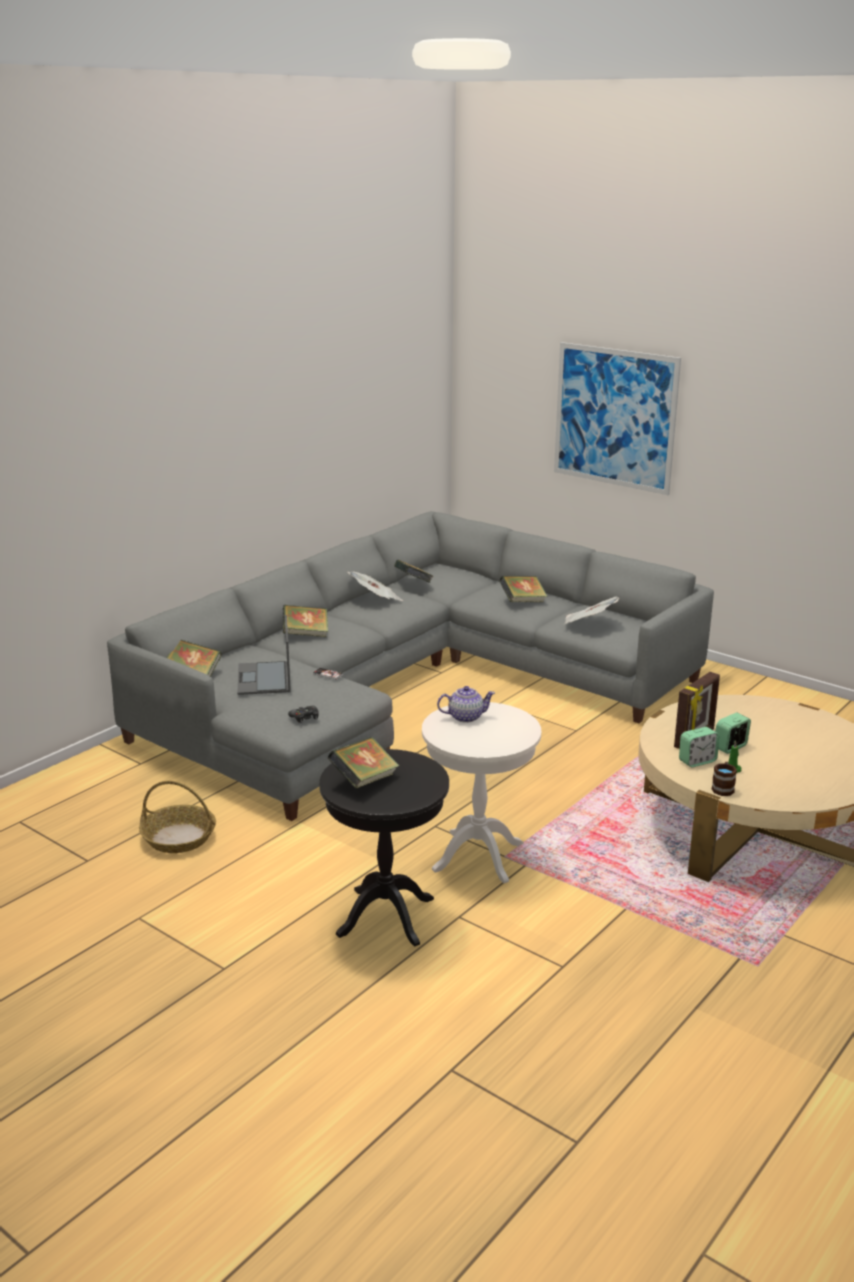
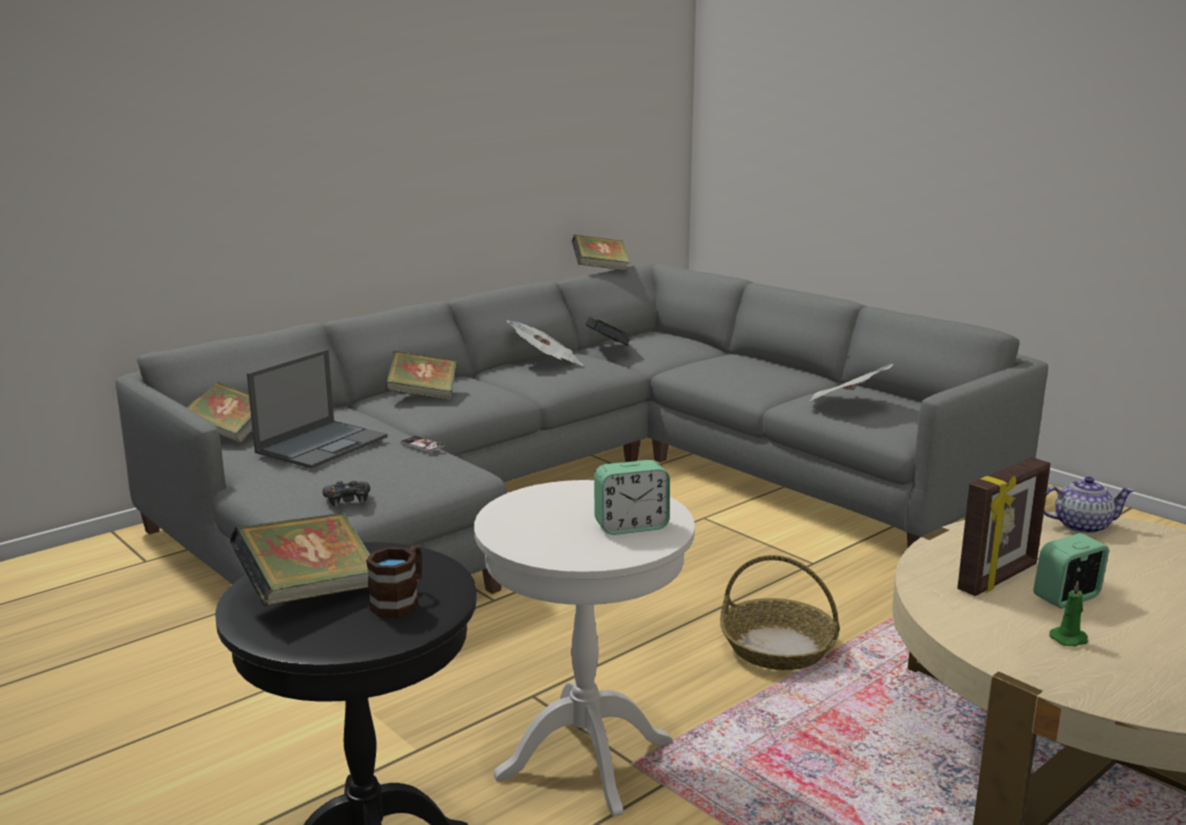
camera: 10 degrees right, 5 degrees down
basket [139,781,216,853] -> basket moved to [720,555,840,670]
laptop [238,615,291,695] -> laptop turned 150 degrees counterclockwise [247,349,388,469]
teapot [437,686,495,723] -> teapot moved to [1044,476,1134,534]
book [499,576,548,602] -> book moved to [572,235,630,271]
picture [554,342,681,495] -> none
alarm clock [679,727,719,767] -> alarm clock moved to [594,460,670,535]
brown mug [712,762,737,796] -> brown mug moved to [366,546,422,618]

